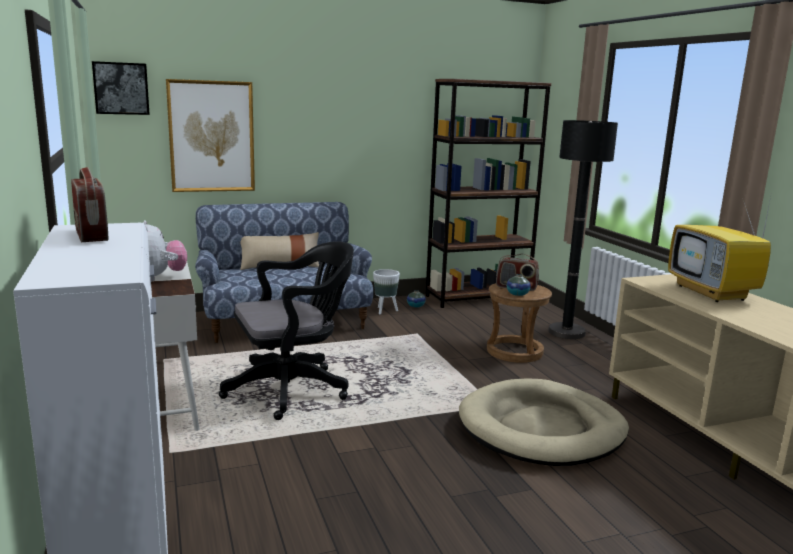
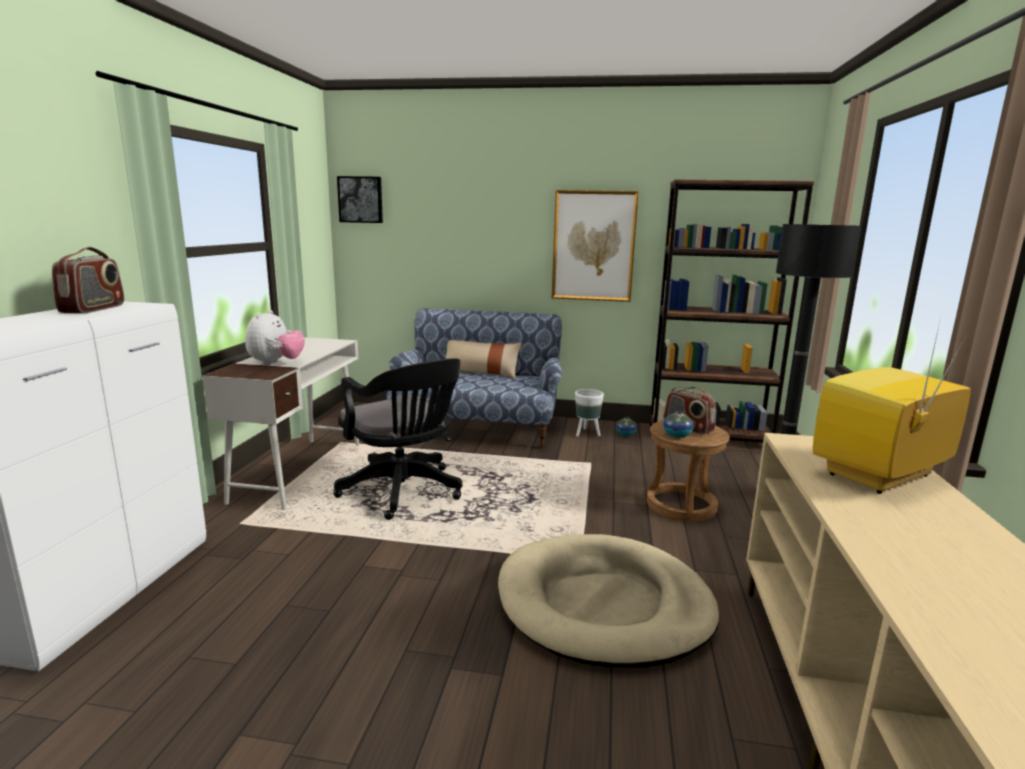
camera: 30 degrees right, 0 degrees up
picture [166,79,255,192] -> picture moved to [552,190,639,302]
black office chair [219,241,354,420] -> black office chair turned 45 degrees clockwise [333,358,462,520]
television [668,197,771,302] -> television turned 45 degrees clockwise [813,322,971,494]

